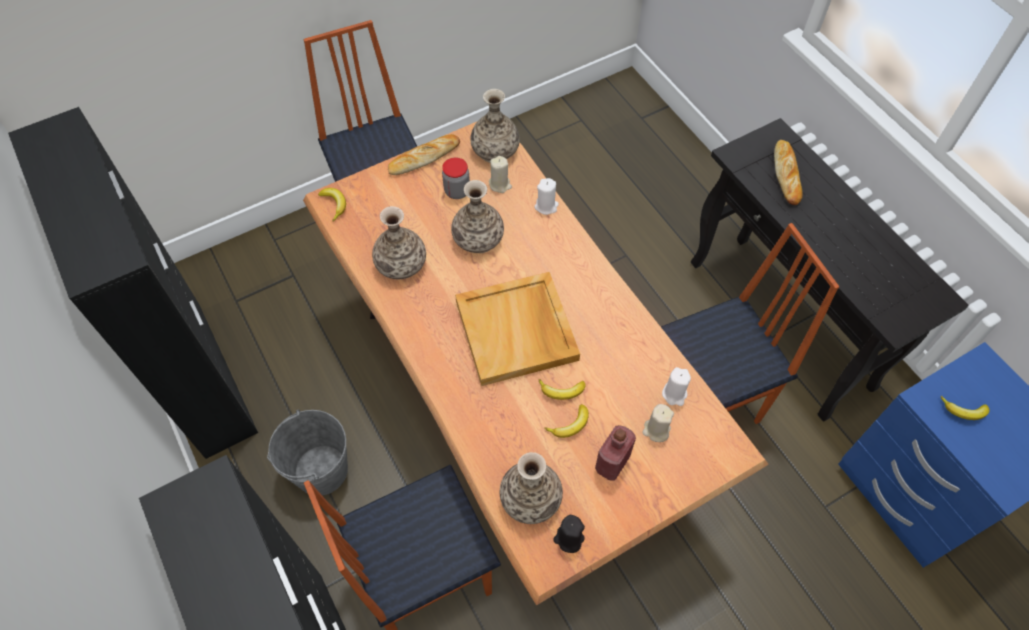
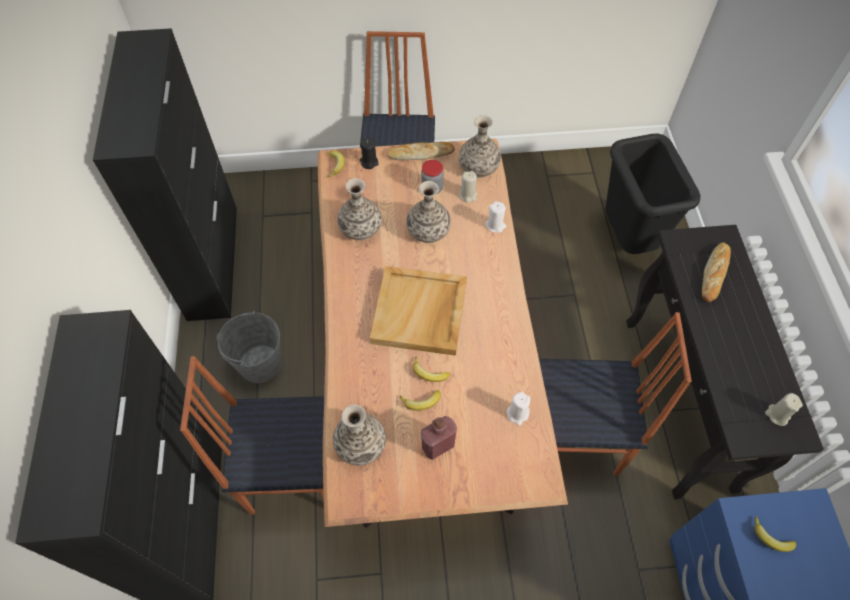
camera: 25 degrees right, 0 degrees up
black candle [553,515,585,553] -> black candle moved to [360,137,379,169]
beige candle [643,404,674,442] -> beige candle moved to [765,393,803,426]
none -> black trash can [605,133,701,254]

